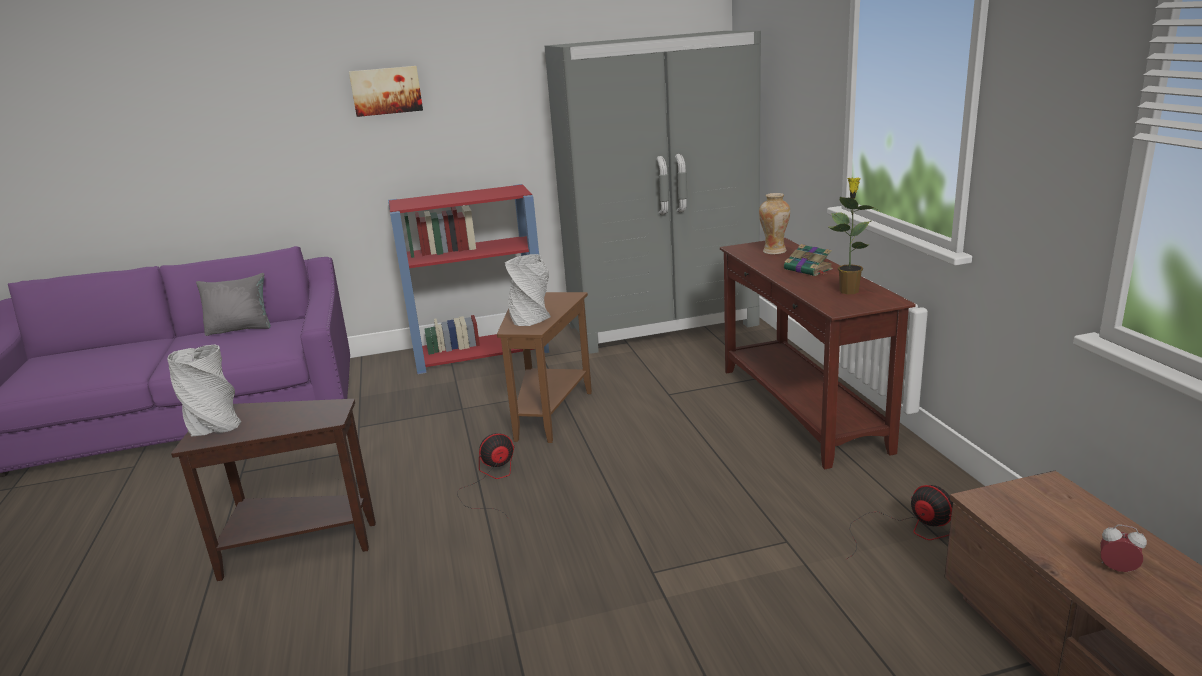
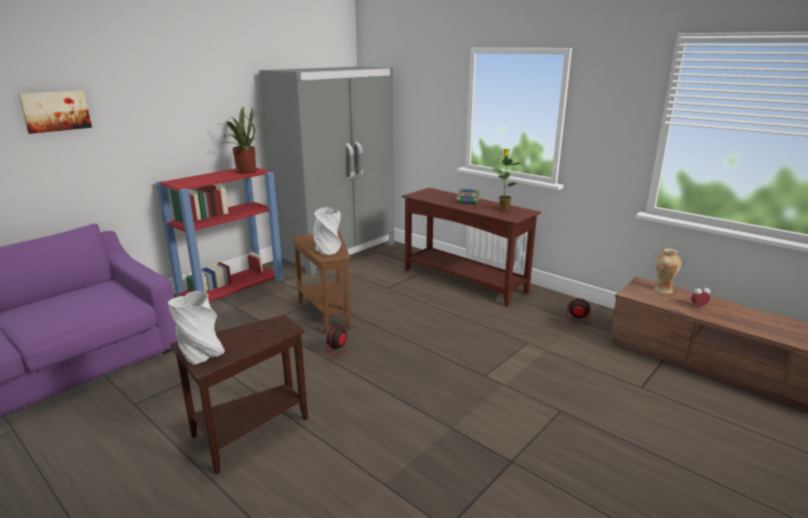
camera: 35 degrees left, 0 degrees up
grey pillow [196,273,271,336] -> none
picture [349,66,423,117] -> picture moved to [18,90,92,134]
vase [759,193,790,254] -> vase moved to [654,248,681,294]
none -> potted plant [221,107,257,174]

